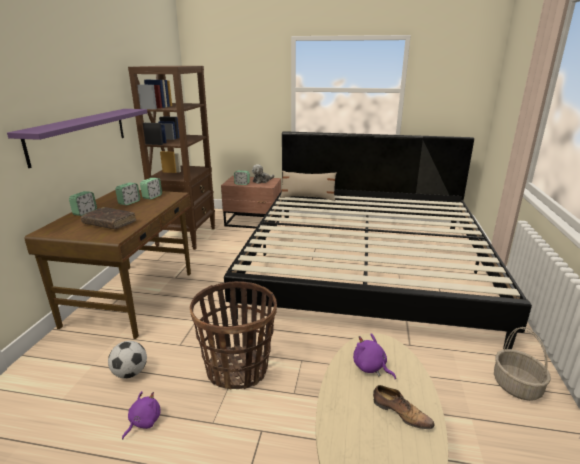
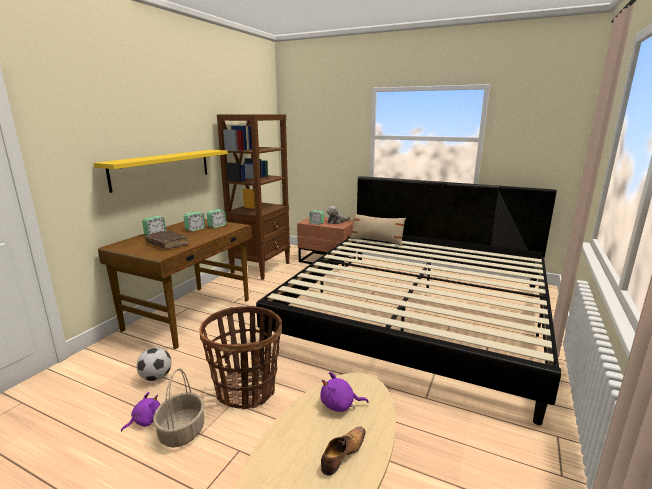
camera: 15 degrees right, 5 degrees down
purple shelf [7,109,148,168] -> yellow shelf [94,150,228,193]
purple plush toy [353,333,396,379] -> purple plush toy turned 60 degrees counterclockwise [320,372,369,412]
shoe [373,385,434,429] -> shoe turned 105 degrees counterclockwise [321,427,366,476]
basket [494,327,551,401] -> basket moved to [153,368,204,448]

